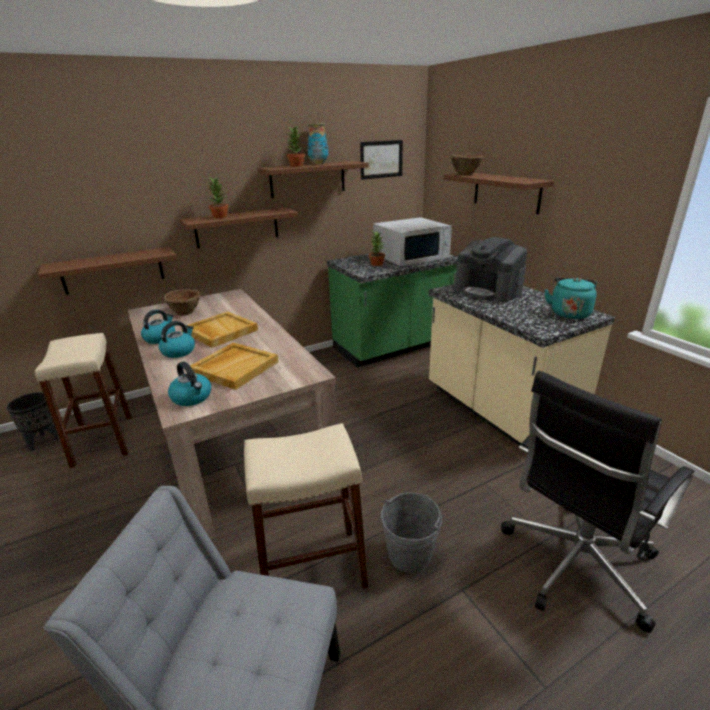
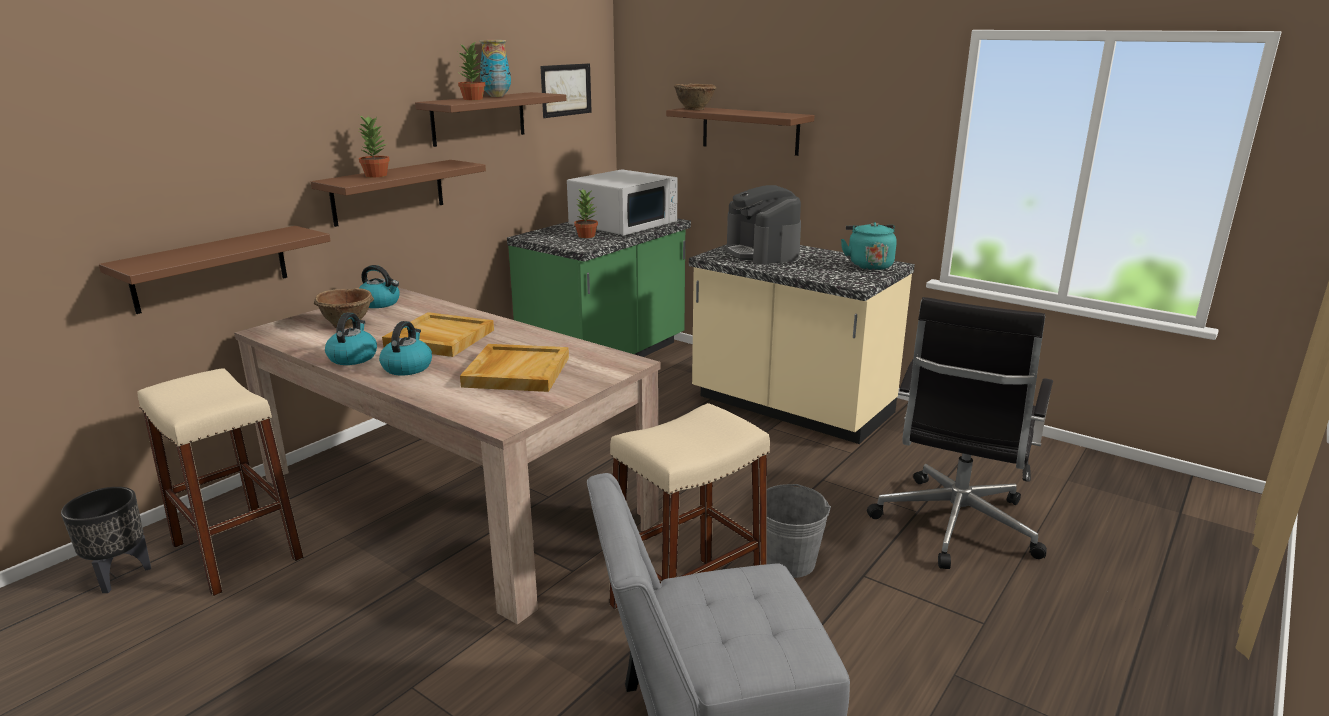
camera: 25 degrees left, 5 degrees down
kettle [168,361,211,406] -> kettle moved to [359,265,400,308]
coffee machine [455,237,527,302] -> coffee machine turned 45 degrees clockwise [725,185,801,264]

